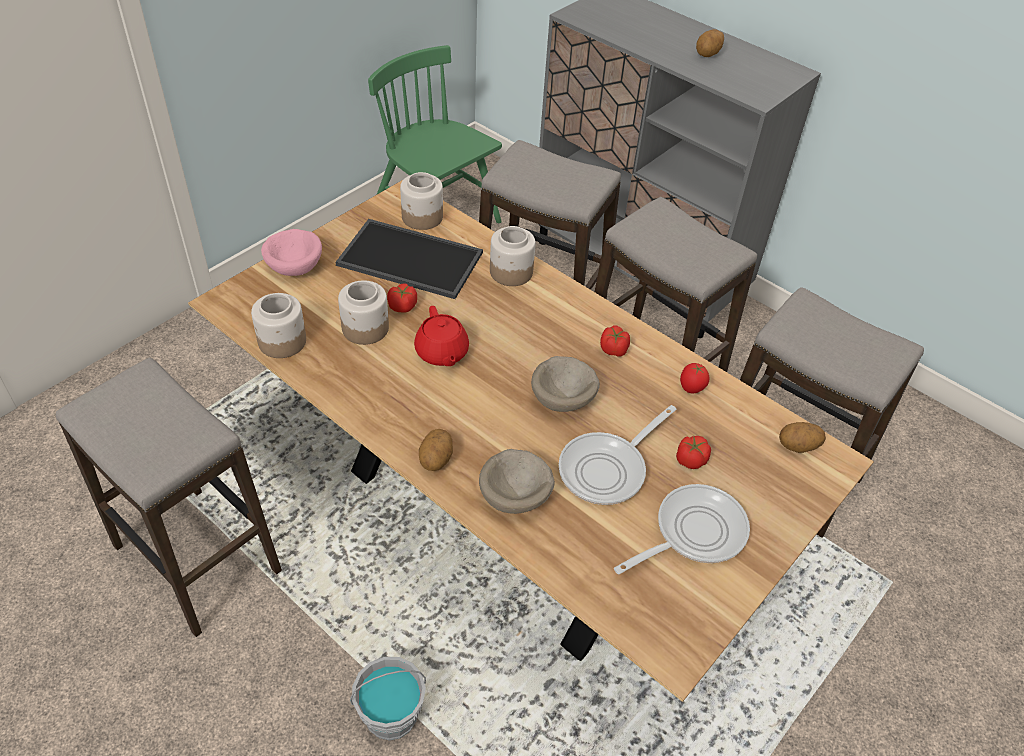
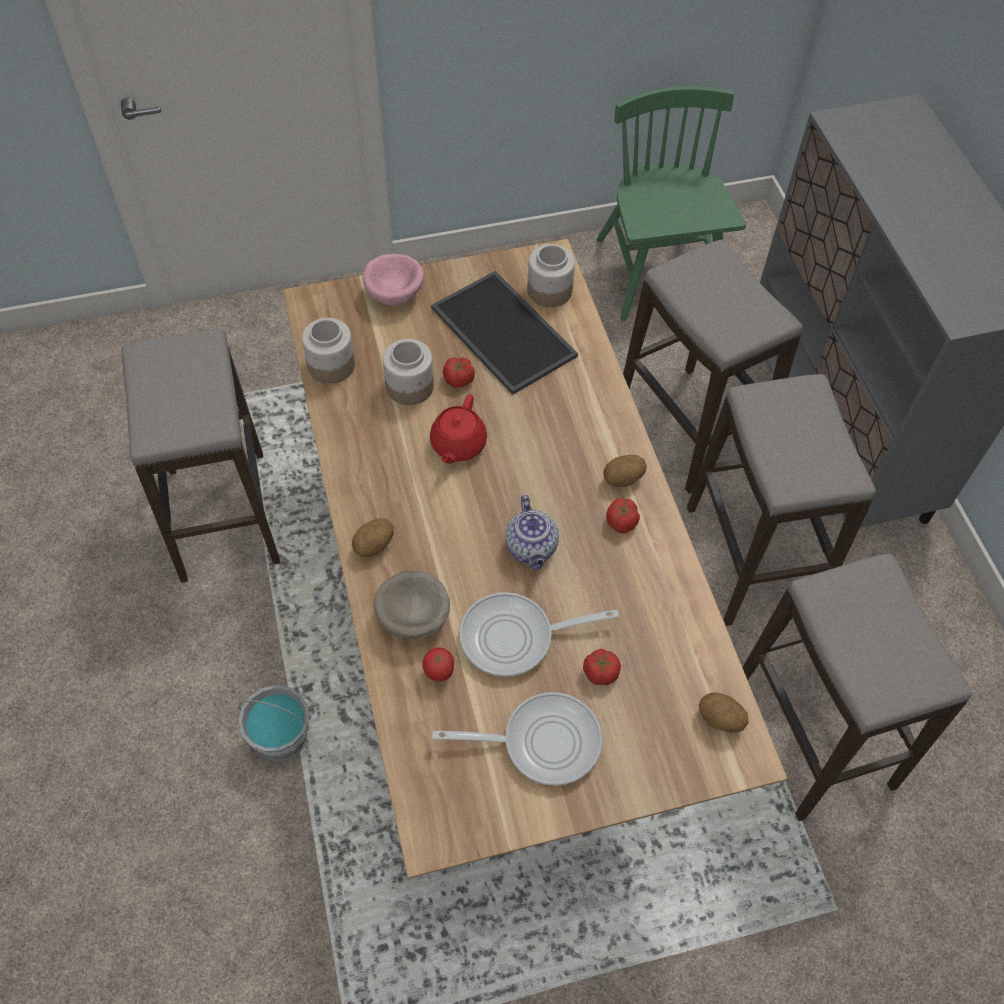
camera: 35 degrees right, 10 degrees up
jar [490,226,536,286] -> none
beige bowl [531,356,600,412] -> teapot [505,495,559,570]
tomato [680,363,709,393] -> tomato moved to [422,648,454,681]
potato [696,29,724,57] -> potato moved to [603,455,647,487]

